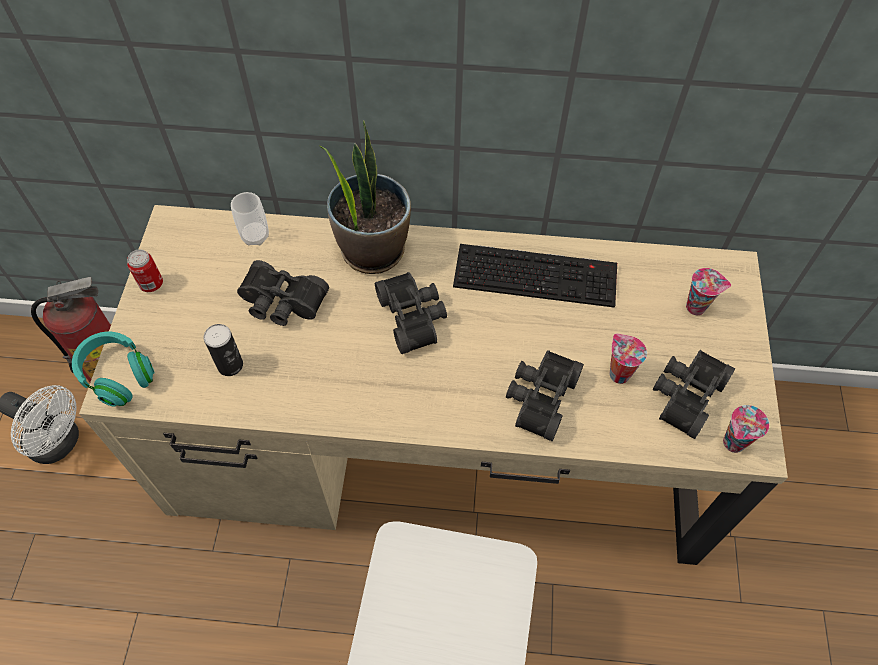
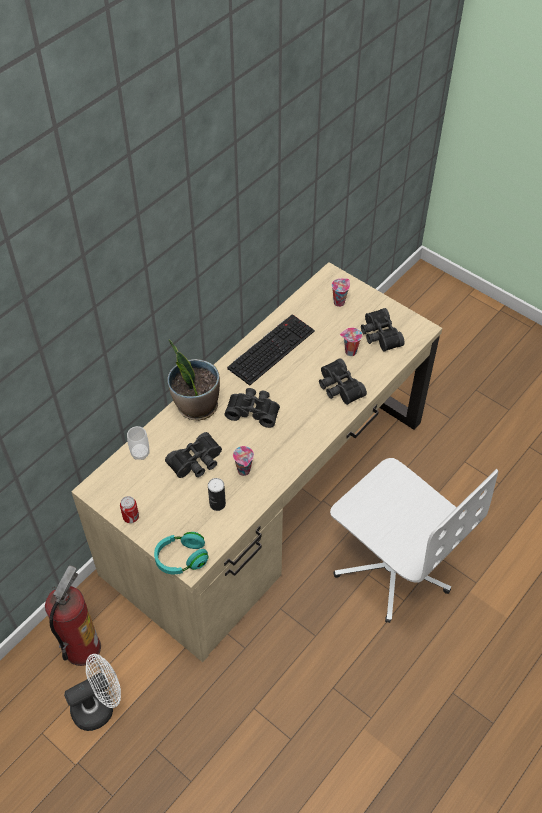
camera: 55 degrees left, 5 degrees down
cup [723,405,769,453] -> cup moved to [233,446,254,476]

